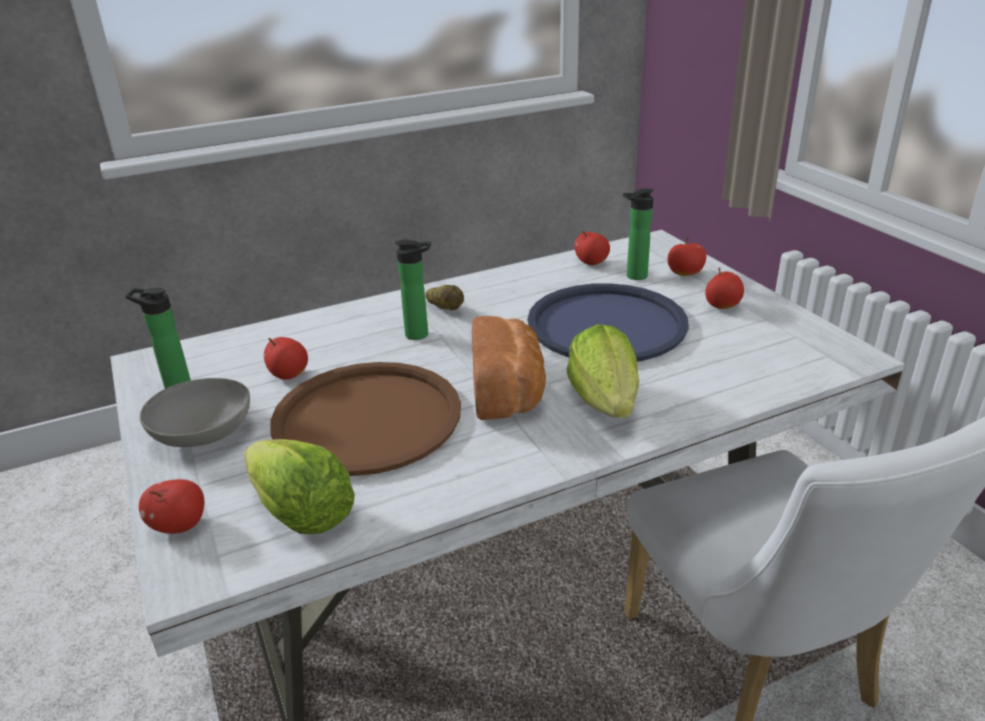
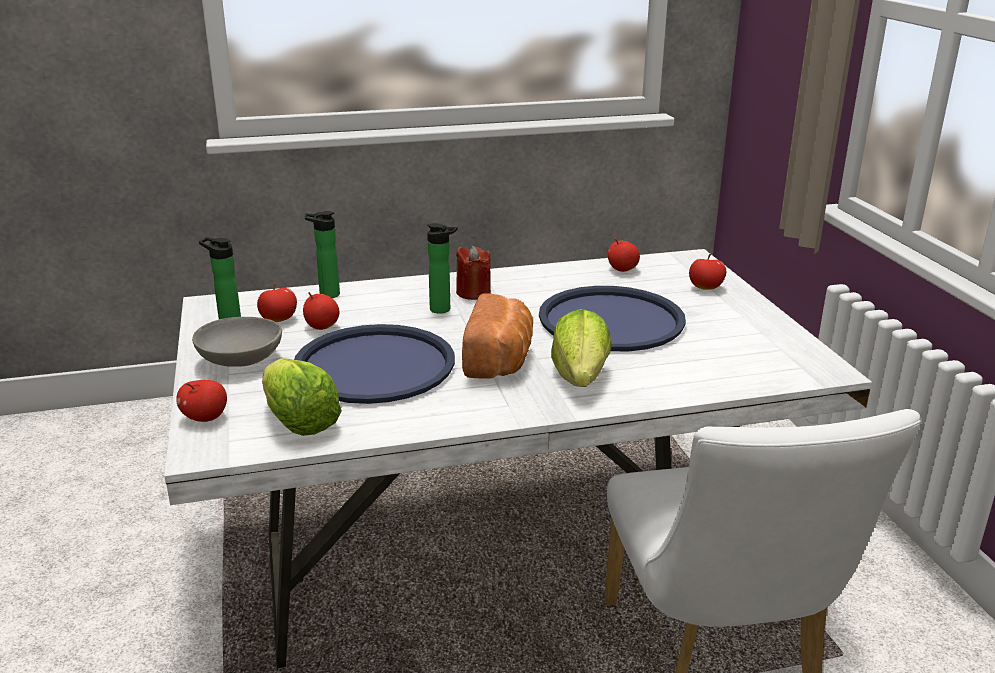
camera: 10 degrees right, 5 degrees down
brown tray [270,362,461,476] -> blue tray [294,324,455,404]
potato [425,285,464,310] -> red candle [456,246,491,300]
bottle [623,188,653,280] -> bottle moved to [305,211,340,298]
apple [705,267,744,309] -> apple moved to [257,283,297,322]

